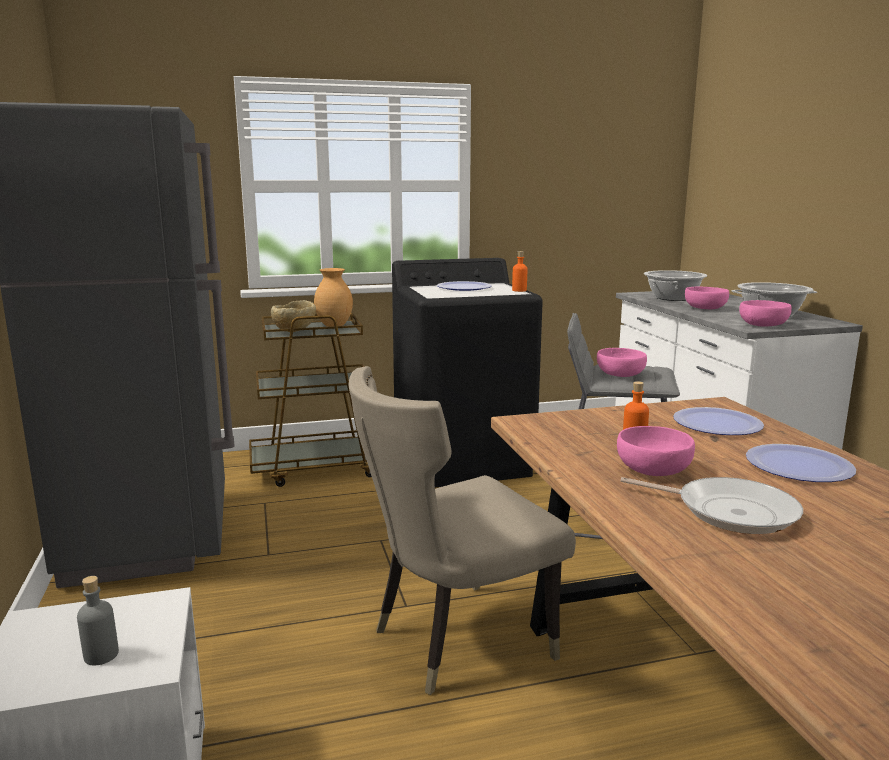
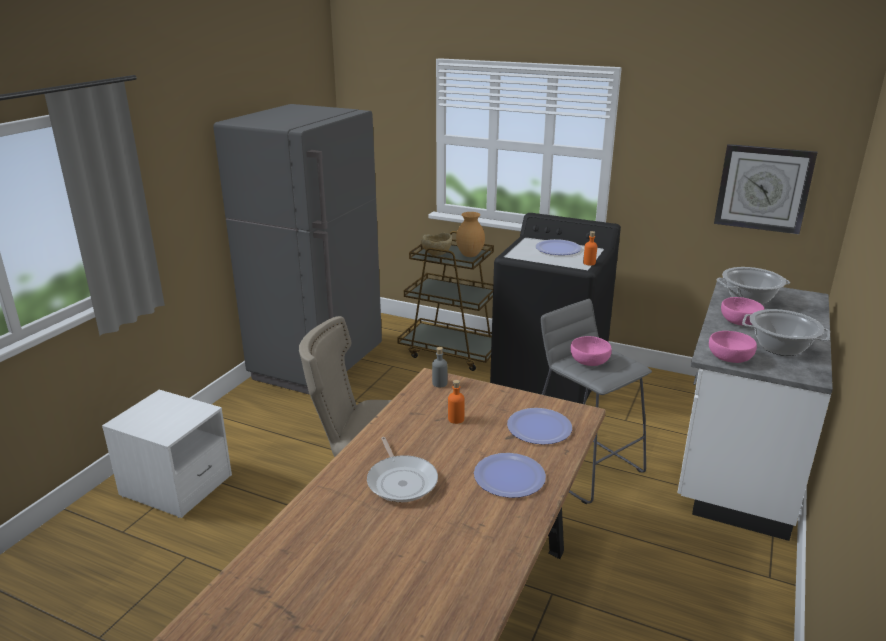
camera: 40 degrees right, 10 degrees up
grey bottle [77,576,119,665] -> grey bottle moved to [432,347,447,387]
pink bowl [617,426,695,476] -> none
none -> wall clock [714,144,818,234]

